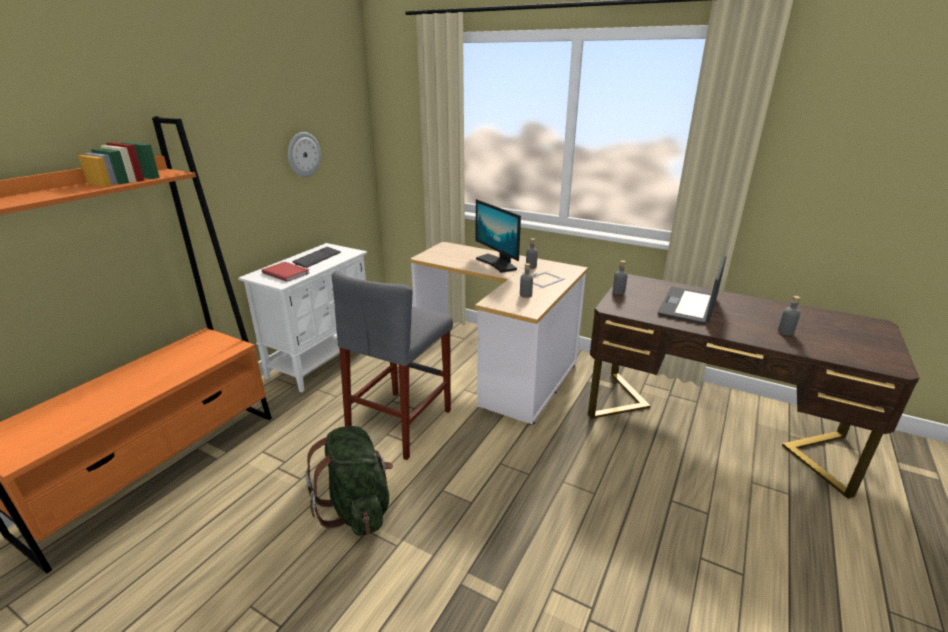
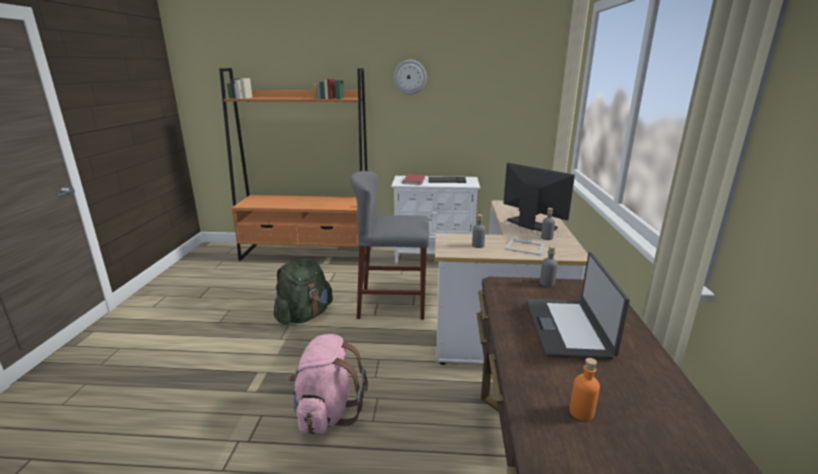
camera: 65 degrees right, 5 degrees down
wall clock [288,132,321,177] -> wall clock moved to [394,60,427,95]
monitor [476,199,521,273] -> monitor turned 105 degrees clockwise [503,162,575,231]
laptop [658,255,726,325] -> laptop turned 90 degrees counterclockwise [527,252,630,360]
grey bottle [778,296,800,335] -> orange bottle [569,358,600,421]
none -> pink backpack [289,334,368,434]

